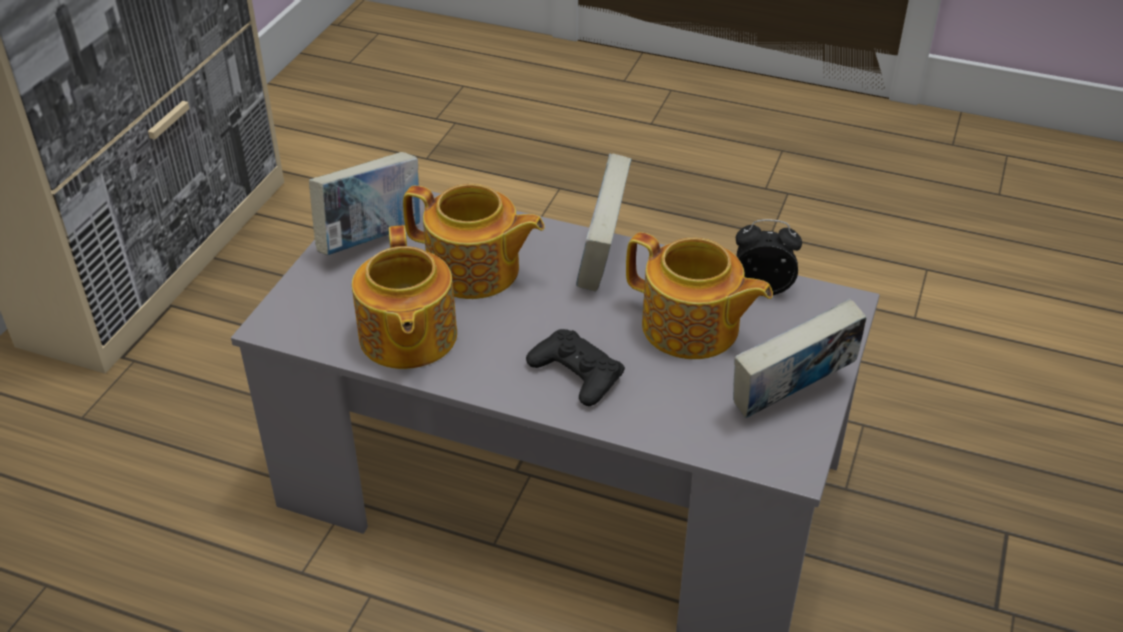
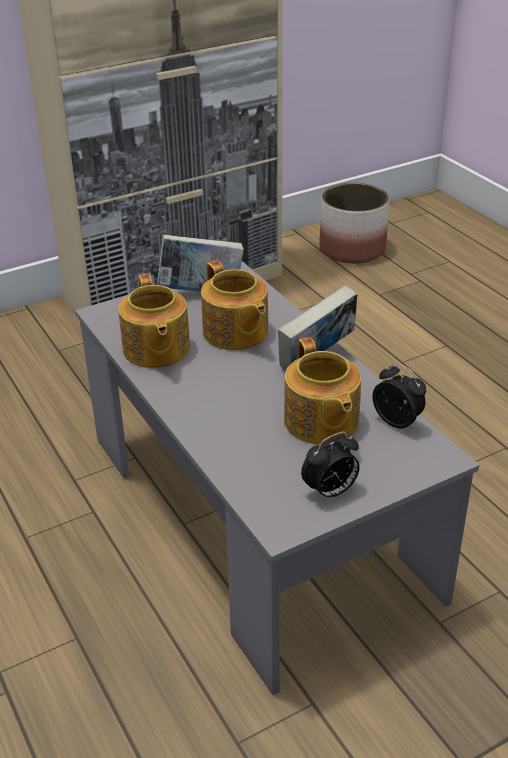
camera: 40 degrees right, 5 degrees down
teapot [352,225,457,369] -> teapot turned 45 degrees counterclockwise [118,274,190,368]
black game controller [526,329,625,406] -> none
book [733,299,866,418] -> alarm clock [301,432,359,501]
none -> planter [319,183,389,263]

